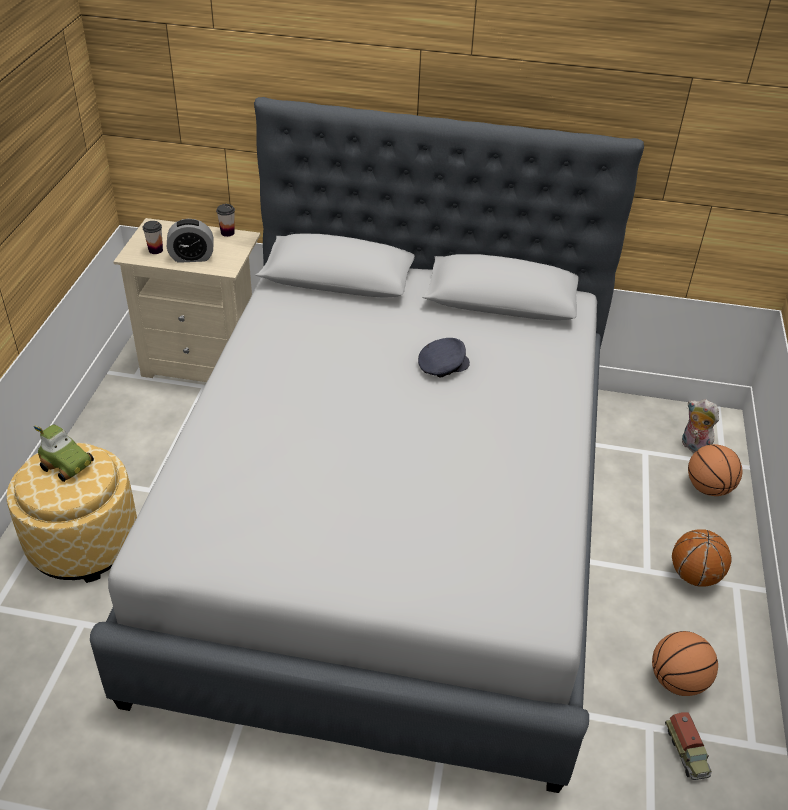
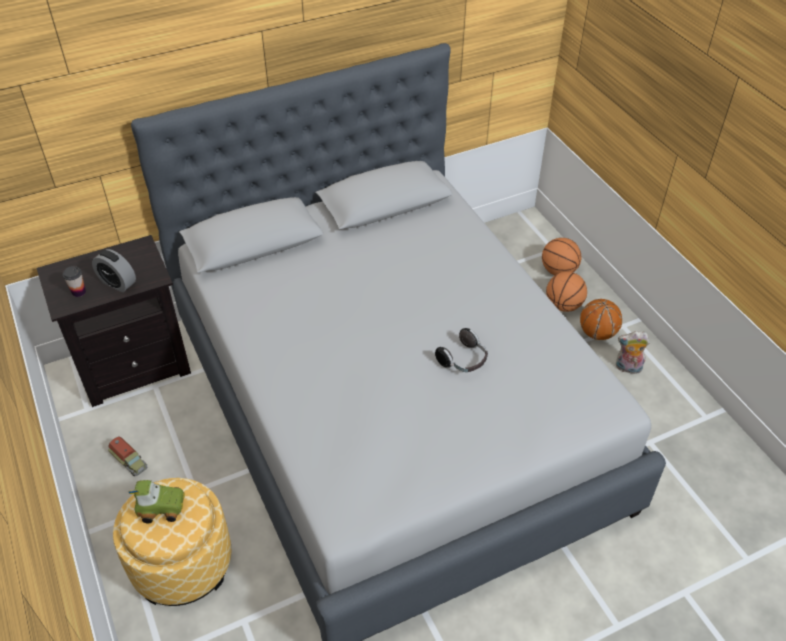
camera: 35 degrees left, 5 degrees up
beige nightstand [113,218,261,382] -> black nightstand [37,235,191,407]
alarm clock [167,219,214,263] -> alarm clock turned 75 degrees clockwise [92,249,136,292]
cup [216,204,235,237] -> none
grey cap [418,338,470,378] -> none
basketball [652,631,718,696] -> basketball moved to [546,272,587,312]
toy truck [665,712,711,780] -> toy truck moved to [108,436,148,476]
plush toy [682,399,719,453] -> plush toy moved to [616,331,650,374]
none -> headphones [435,328,488,372]

